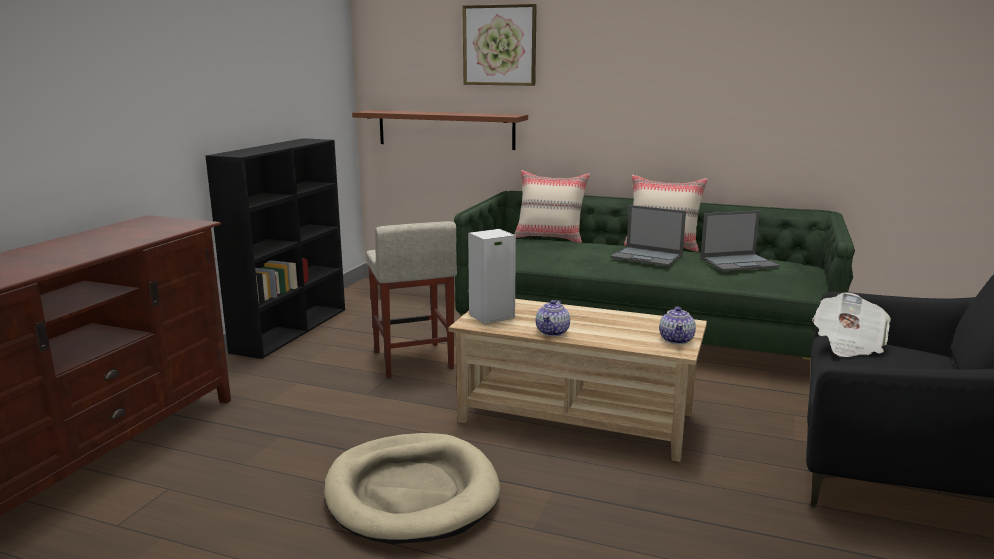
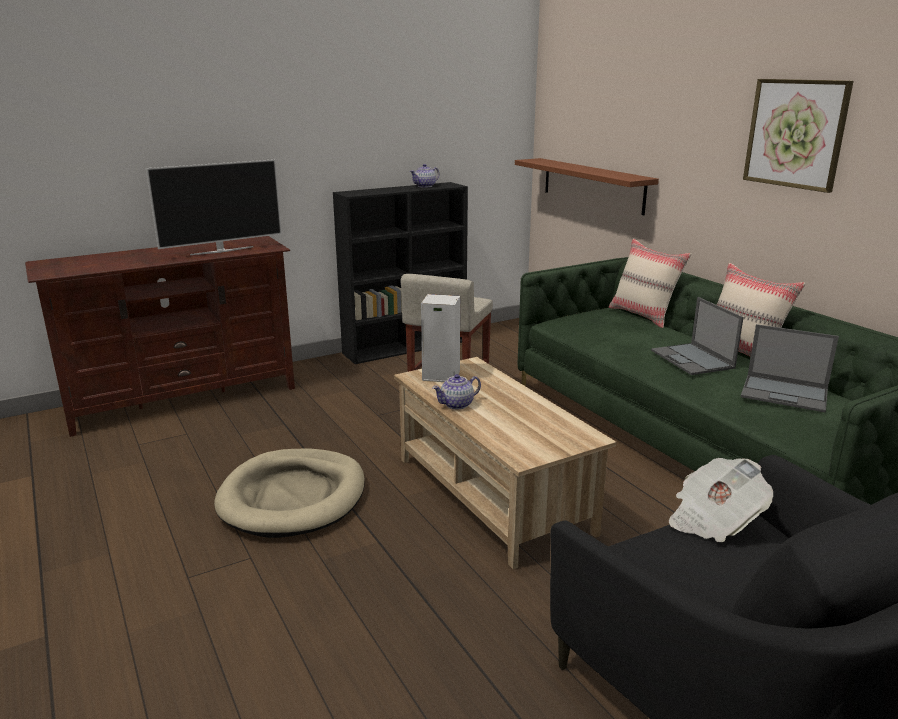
camera: 40 degrees right, 5 degrees up
picture [462,4,537,86] -> picture moved to [743,79,854,193]
teapot [659,306,696,344] -> teapot moved to [410,164,439,188]
none -> television [146,159,282,255]

